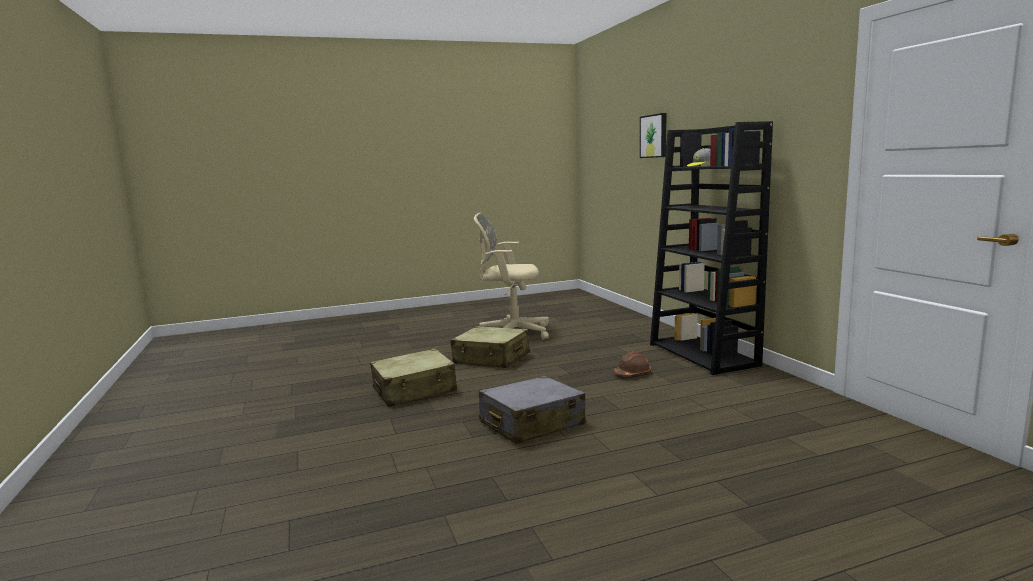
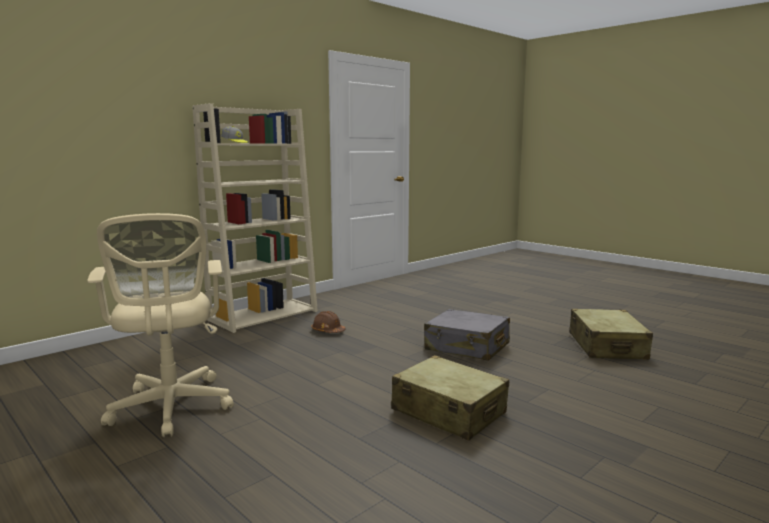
camera: 115 degrees left, 0 degrees up
beige suitcase [450,326,530,368] -> beige suitcase moved to [569,309,653,360]
picture [640,113,666,158] -> none
black bookcase [650,121,773,375] -> beige bookcase [192,103,318,333]

